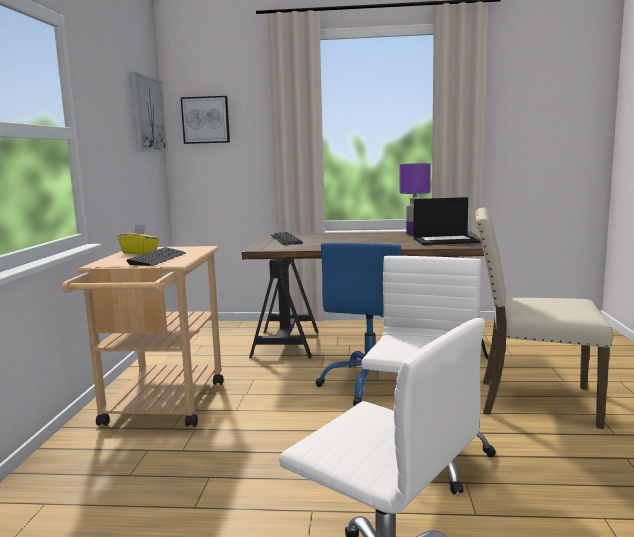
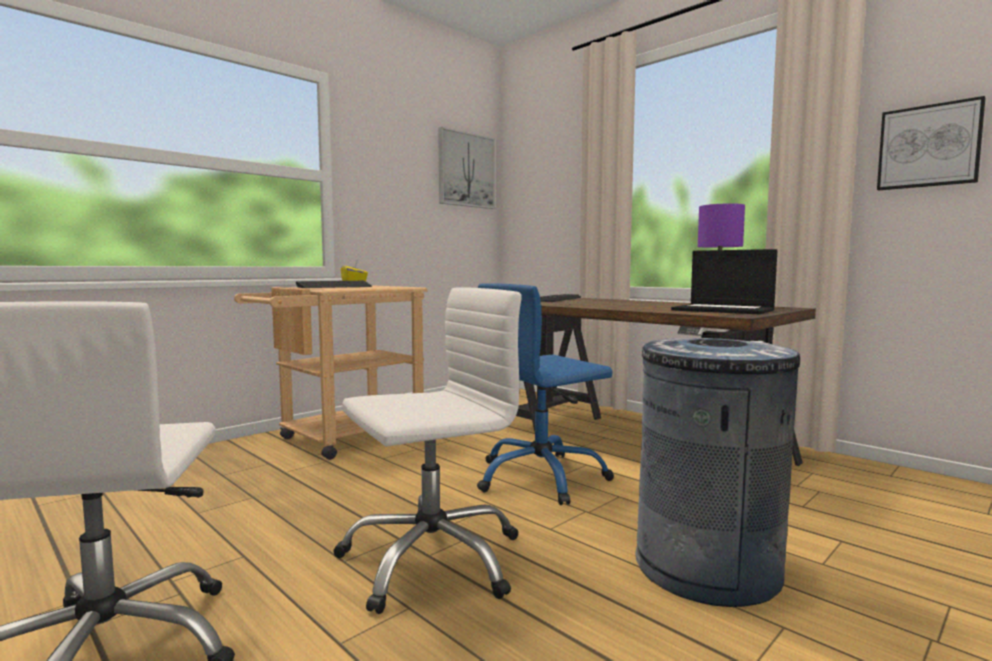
camera: 40 degrees right, 5 degrees down
picture [181,96,230,144] -> picture moved to [877,96,986,190]
beige chair [476,208,613,429] -> grey trash can [635,338,800,607]

